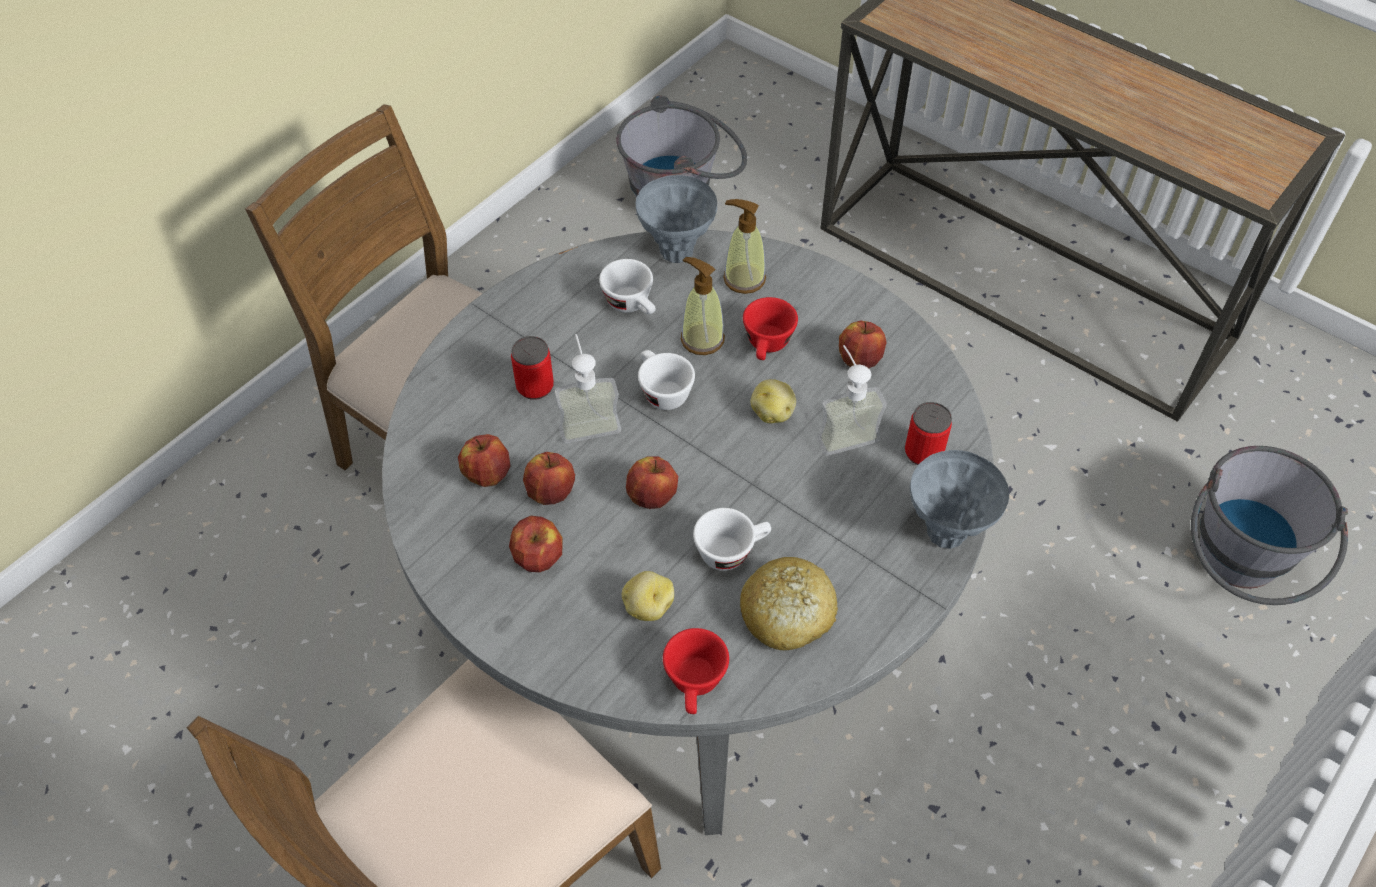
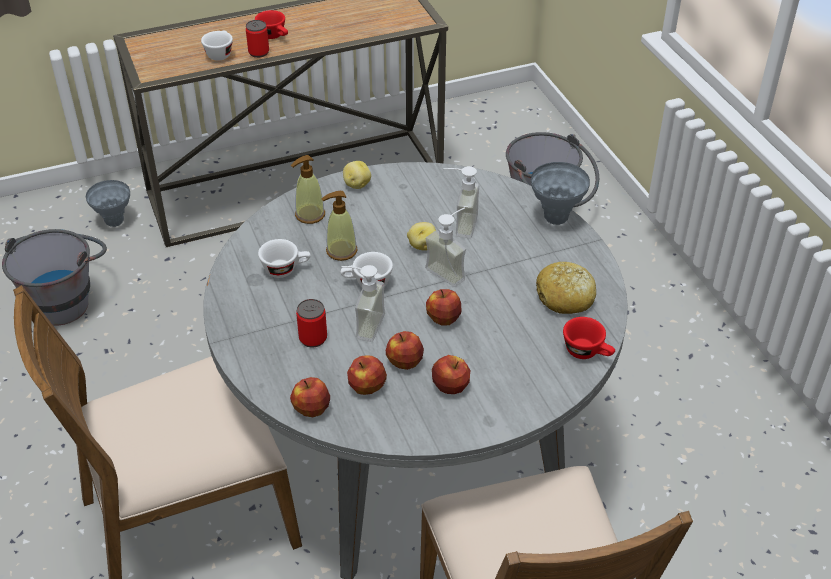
camera: 60 degrees left, 10 degrees down
potato [622,571,674,621] -> potato moved to [343,161,371,189]
grey vase [635,175,717,263] -> grey vase moved to [86,180,130,227]
white cup [693,508,771,571] -> white cup moved to [201,30,233,61]
red cup [743,297,798,360] -> red cup moved to [255,10,288,39]
apple [839,320,887,368] -> apple moved to [290,377,330,417]
can [905,402,952,465] -> can moved to [246,20,269,58]
none -> soap dispenser [425,207,466,287]

